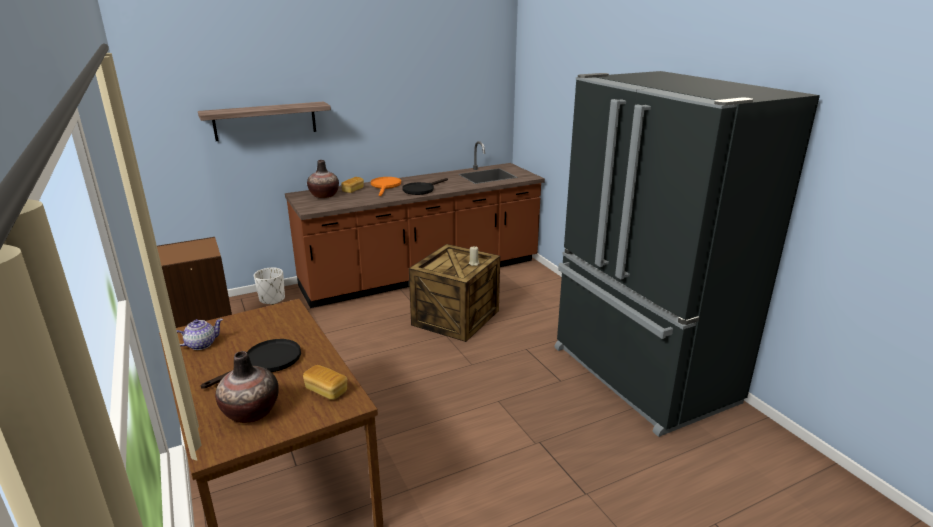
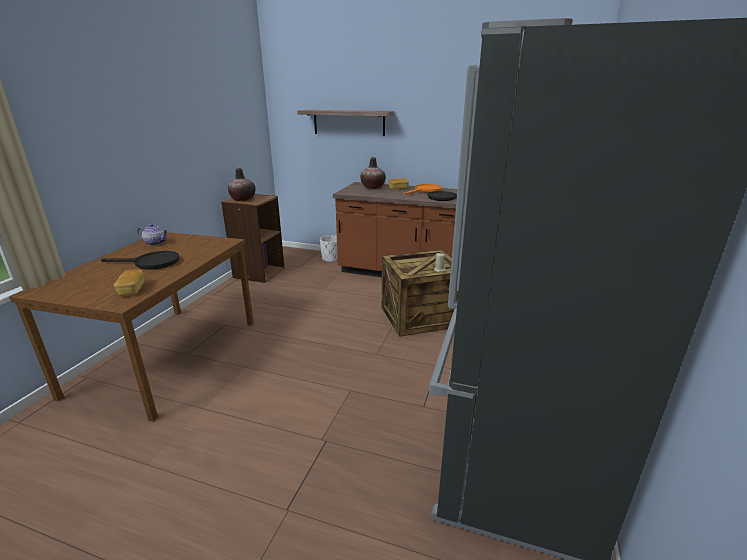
camera: 45 degrees right, 0 degrees up
vase [215,351,279,423] -> vase moved to [228,168,256,201]

